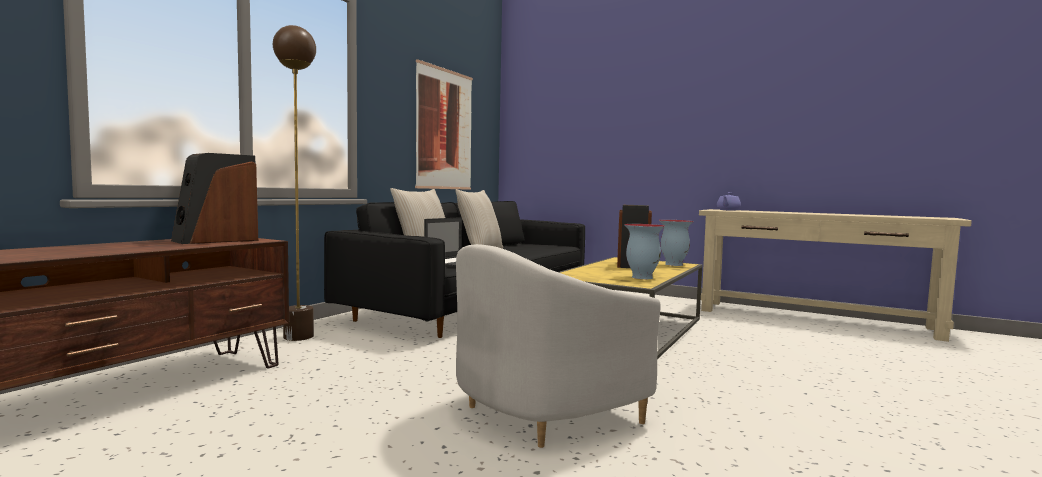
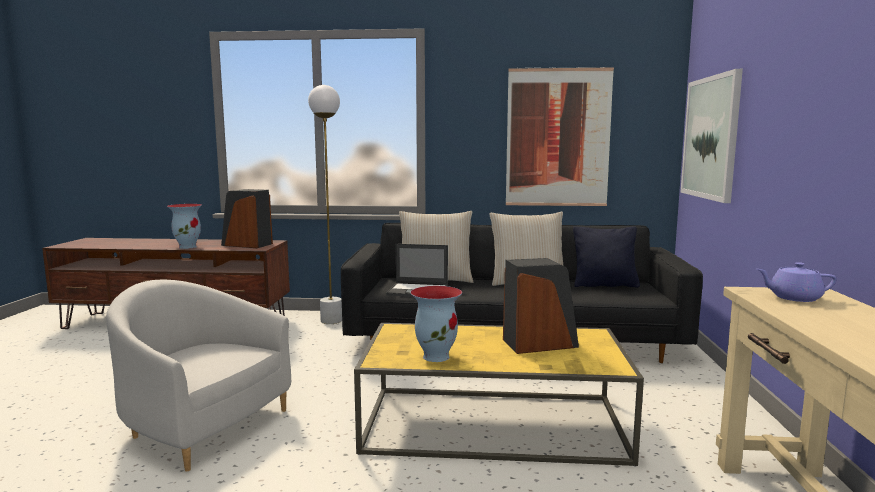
camera: 65 degrees right, 5 degrees up
brown floor lamp [273,25,316,341] -> white floor lamp [308,85,342,324]
vase [659,220,694,266] -> vase moved to [167,204,202,249]
none -> black pillow [573,226,640,288]
none -> picture [680,69,743,203]

